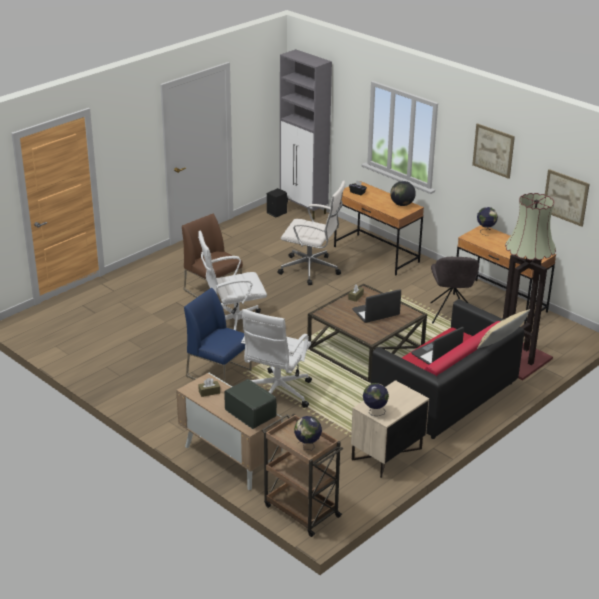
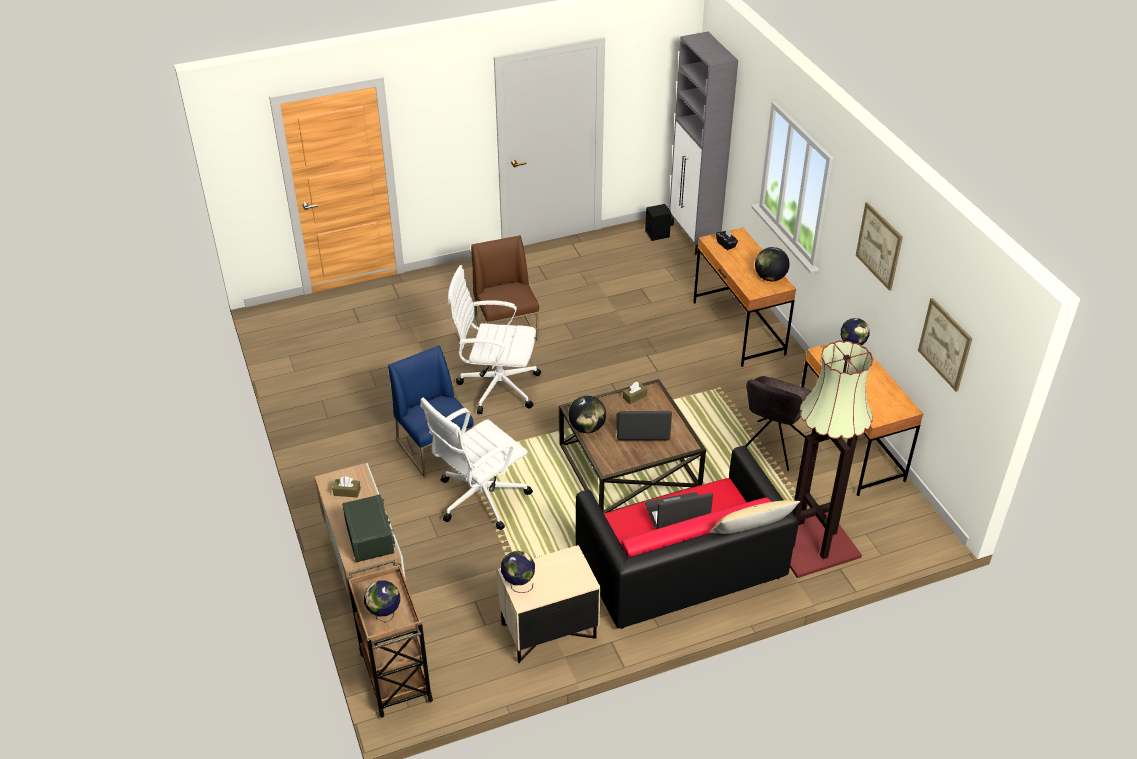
camera: 25 degrees right, 10 degrees up
white office chair [277,181,345,285] -> none
none -> globe [568,396,606,433]

